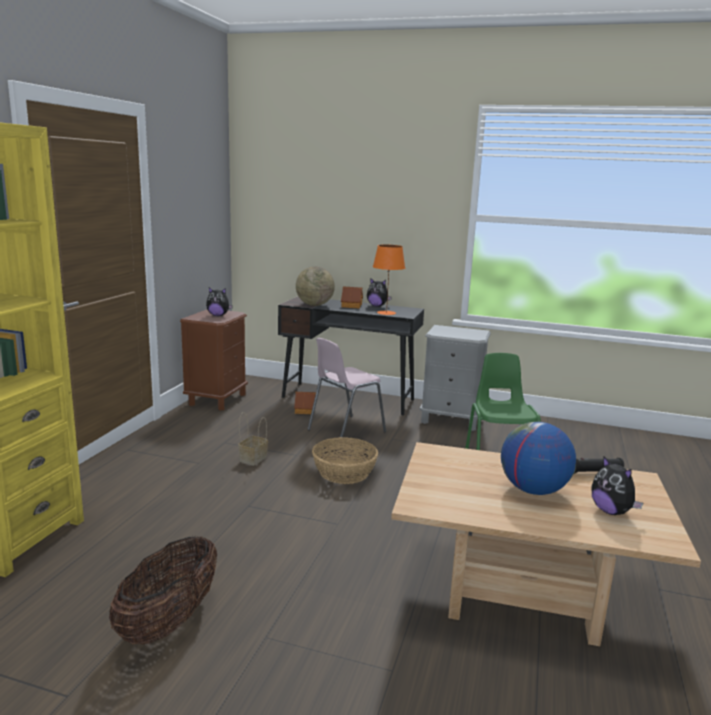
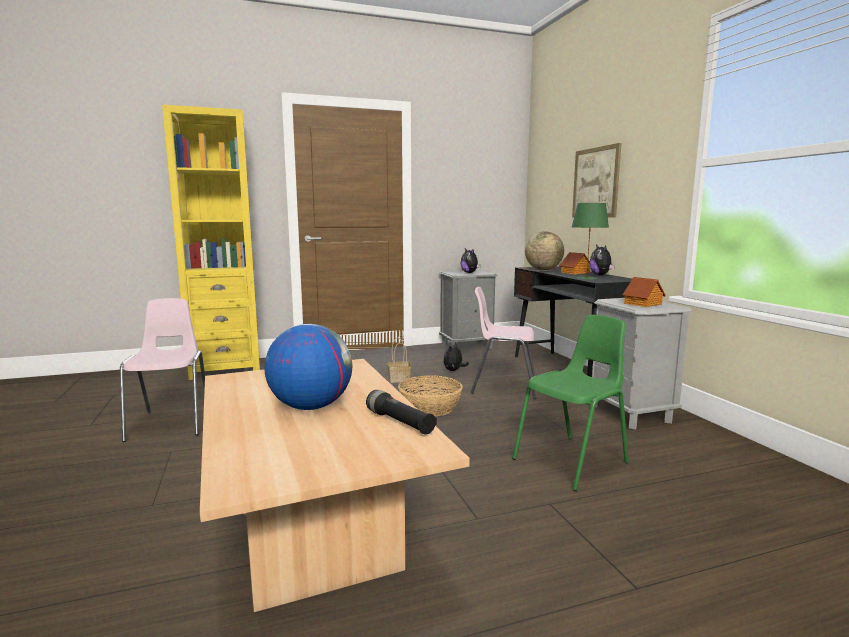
camera: 55 degrees right, 5 degrees down
basket [109,535,217,644] -> pink chair [120,298,205,442]
brown nightstand [180,310,248,411] -> grey nightstand [439,270,497,349]
toy house [294,392,316,414] -> toy house moved to [623,277,666,307]
orange table lamp [373,244,405,315] -> green table lamp [572,203,609,280]
plush toy [592,457,643,515] -> plush toy moved to [443,342,469,371]
none -> picture [572,143,622,218]

